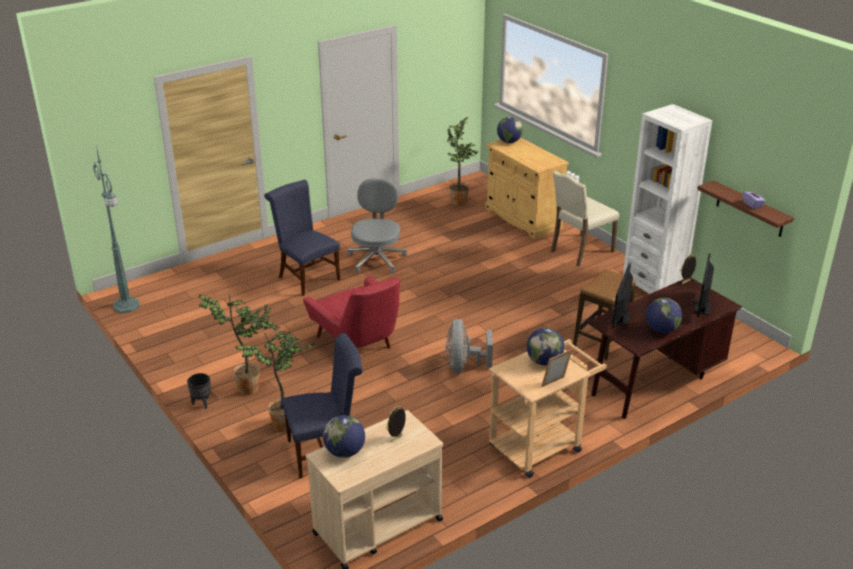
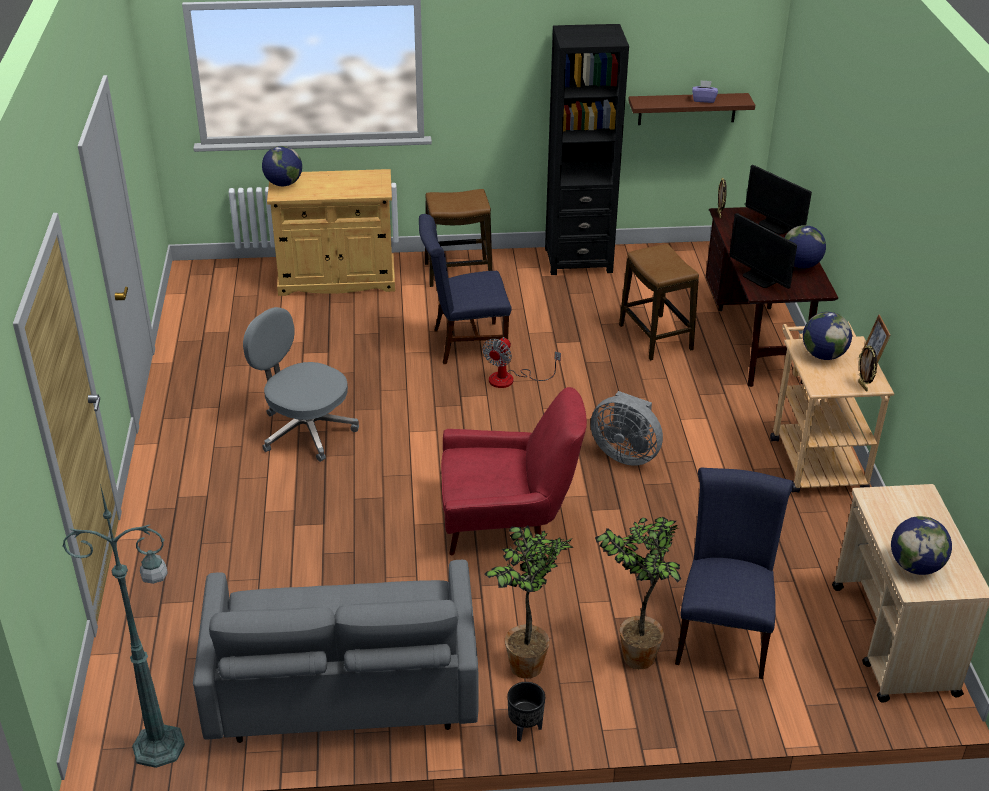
camera: 60 degrees left, 5 degrees up
blue chair [264,180,340,296] -> blue chair moved to [419,214,512,364]
picture frame [386,406,406,442] -> picture frame moved to [858,345,877,392]
potted plant [447,117,478,205] -> none
beige chair [551,171,619,266] -> stool [425,189,492,287]
white bookcase [623,104,712,294] -> black bookcase [545,24,629,275]
none -> grey sofa [193,560,478,743]
none -> fan [483,337,561,388]

